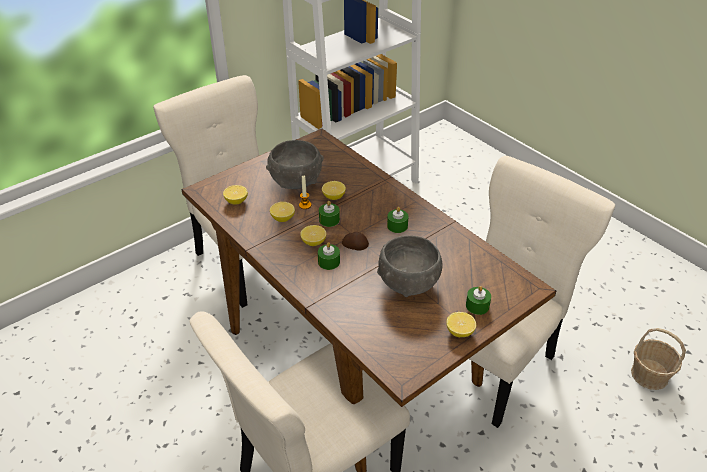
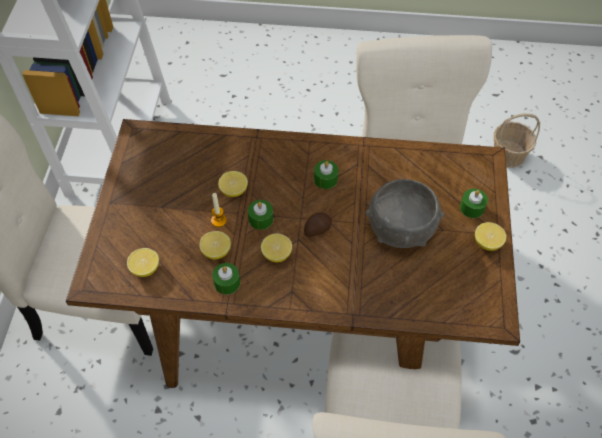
camera: 45 degrees left, 15 degrees up
grey bowl [266,140,324,189] -> none
green candle [318,242,340,270] -> green candle moved to [212,263,240,295]

